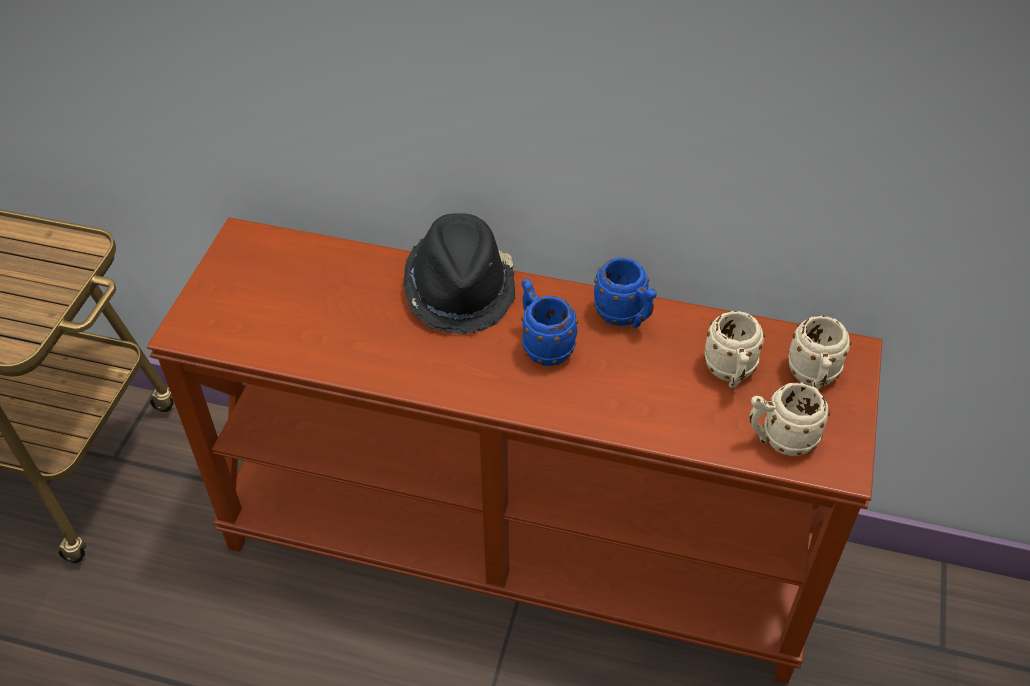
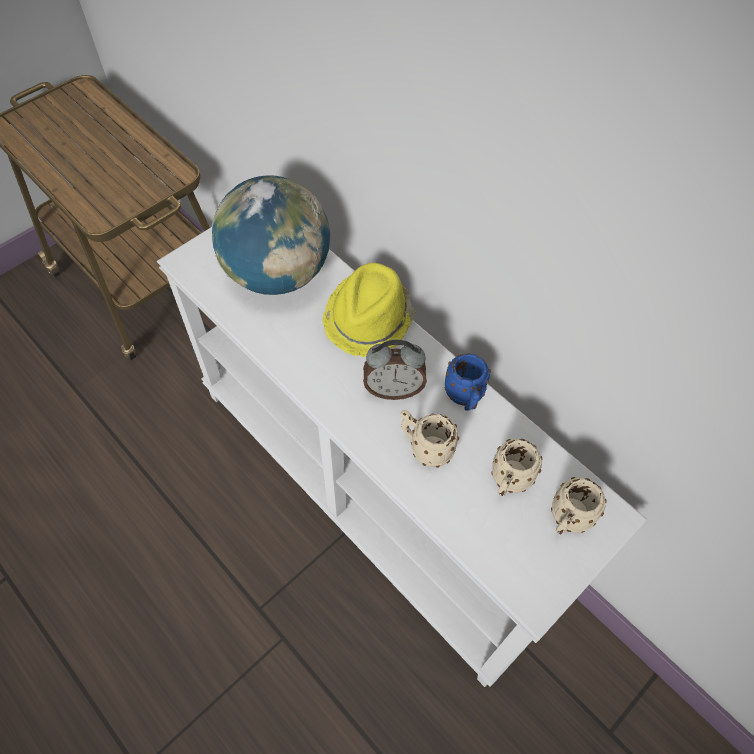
camera: 30 degrees right, 10 degrees up
brown console table [147,217,882,684] -> white console table [157,227,647,687]
black hat [404,213,516,335] -> yellow hat [322,262,415,357]
blue mug [521,279,578,366] -> alarm clock [363,340,427,400]
beige mug [749,382,830,456] -> beige mug moved to [400,410,459,468]
none -> globe [212,175,330,295]

